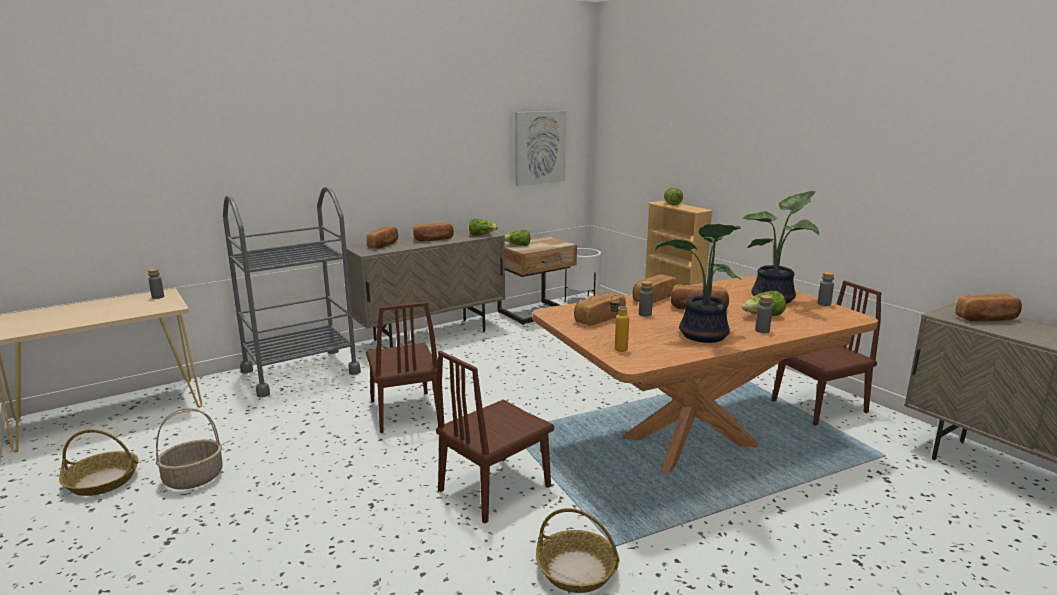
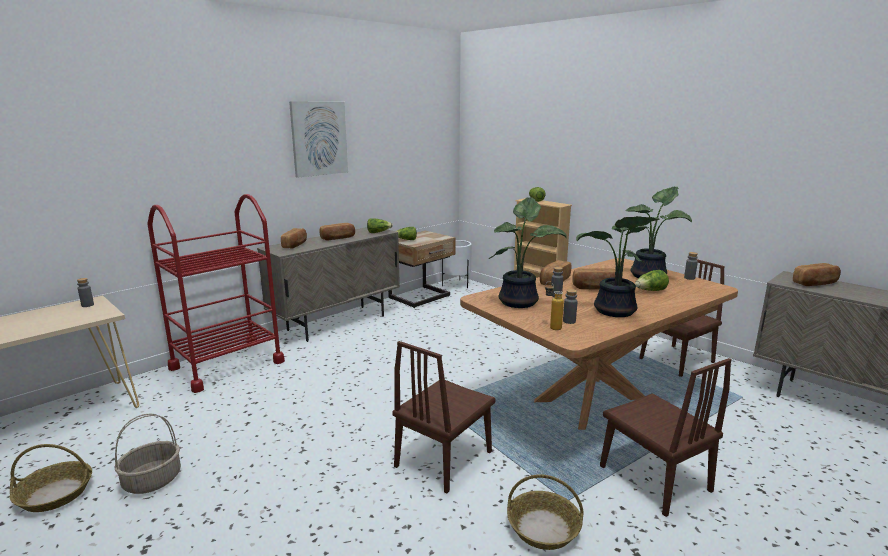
camera: 10 degrees left, 0 degrees up
grey cart [223,187,361,397] -> red cart [147,194,285,393]
brown chair [366,302,438,433] -> brown chair moved to [600,358,732,517]
picture [515,111,566,186] -> picture moved to [289,102,348,177]
bread [574,292,626,326] -> potted plant [489,197,567,308]
grey bottle [755,295,772,333] -> grey bottle moved to [563,289,577,324]

